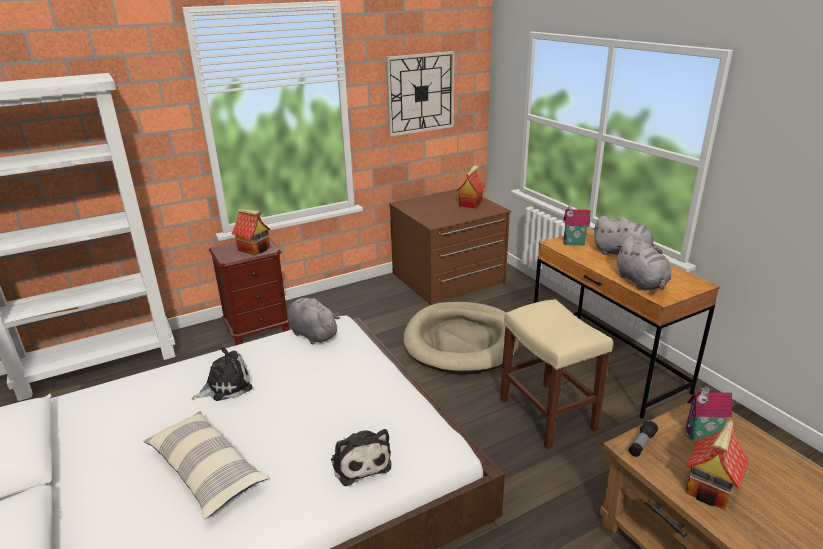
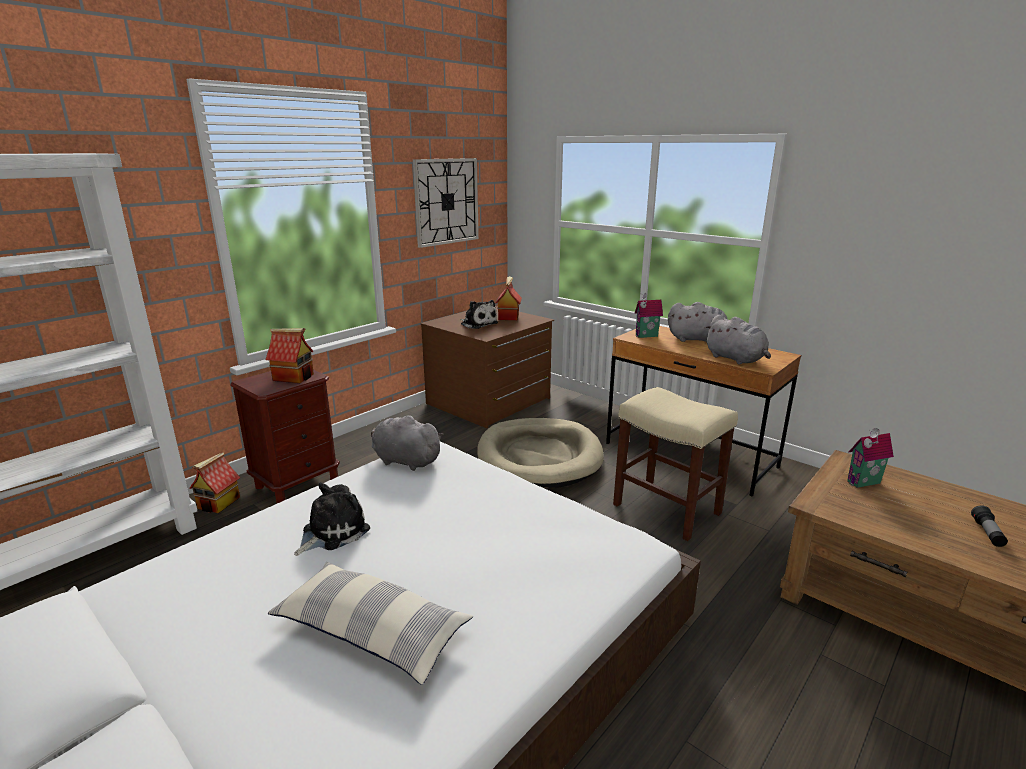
camera: 20 degrees left, 5 degrees down
plush toy [331,429,392,486] -> plush toy moved to [460,300,498,329]
flashlight [629,420,658,457] -> flashlight moved to [971,506,1008,547]
toy house [685,420,749,510] -> toy house moved to [189,452,240,513]

